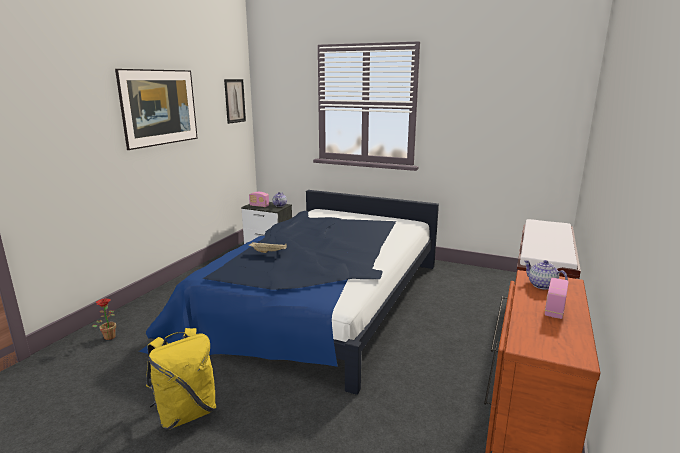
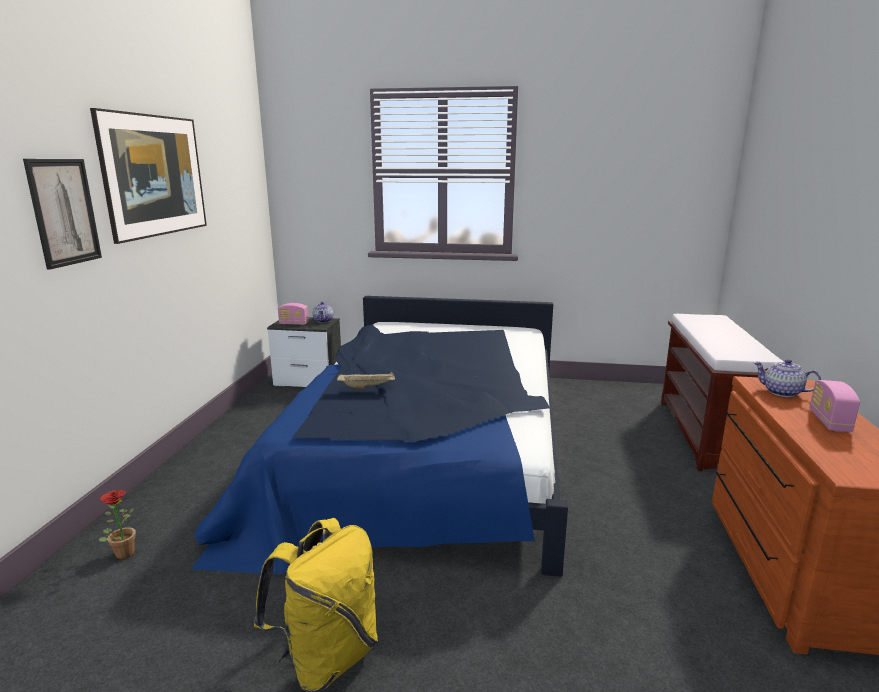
camera: 15 degrees left, 0 degrees up
picture [224,79,246,124] -> picture moved to [23,159,102,270]

